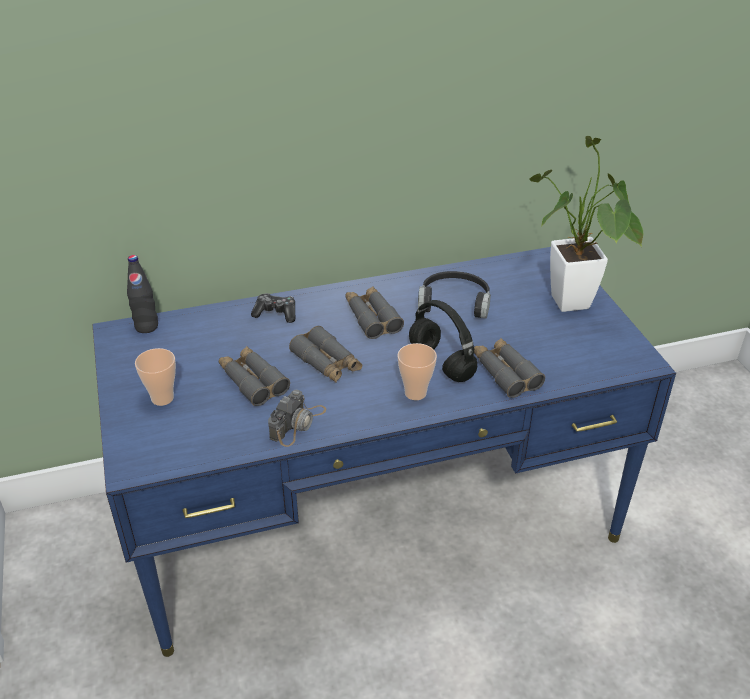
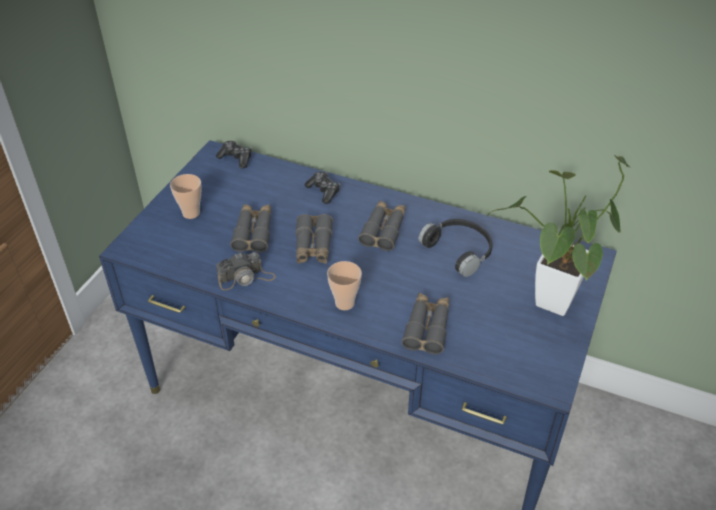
camera: 40 degrees right, 5 degrees up
black bottle [127,255,158,333] -> game controller [216,141,251,169]
black headphones [409,300,477,382] -> none

